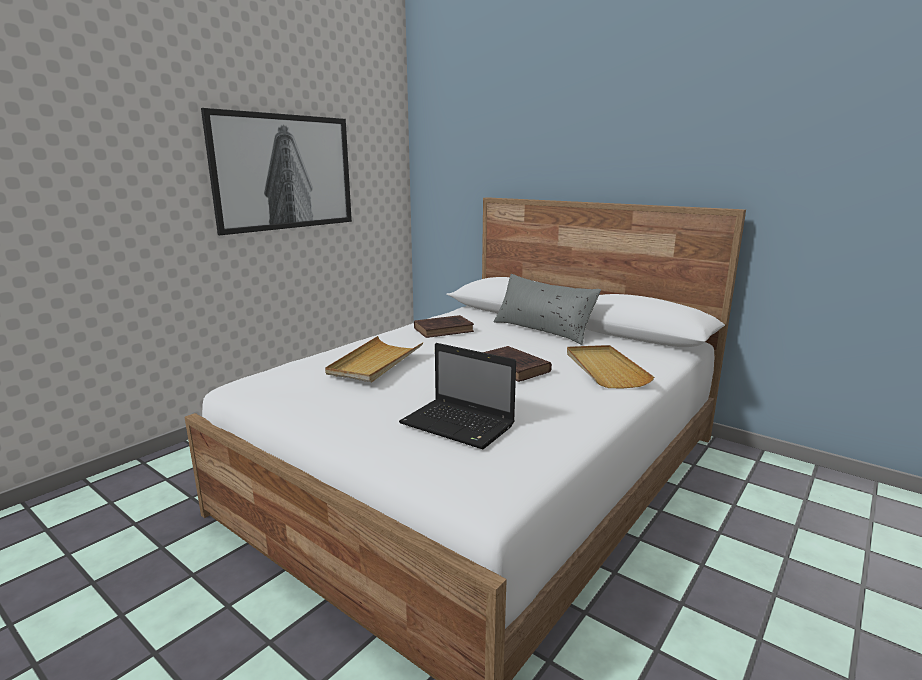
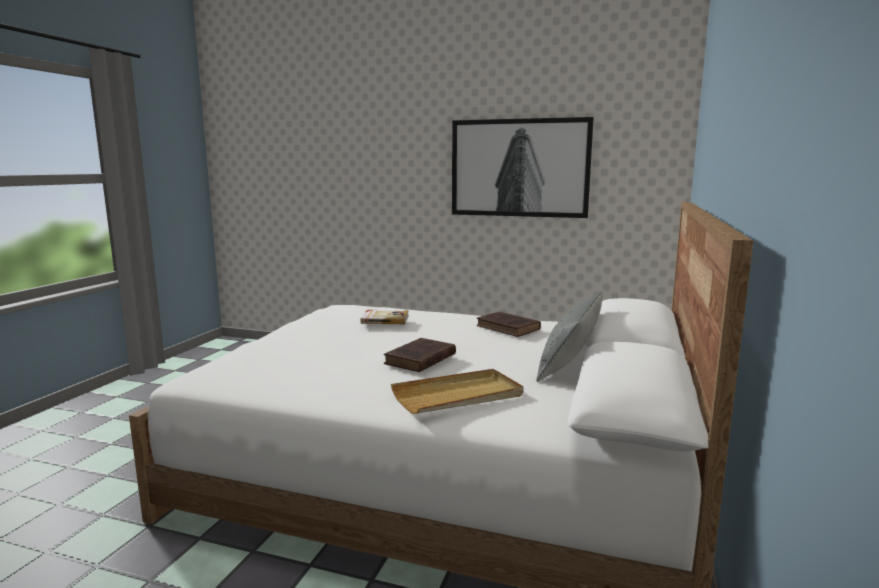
camera: 70 degrees right, 5 degrees down
beige tray [325,336,423,382] -> book [361,310,409,324]
laptop [399,343,516,449] -> none

